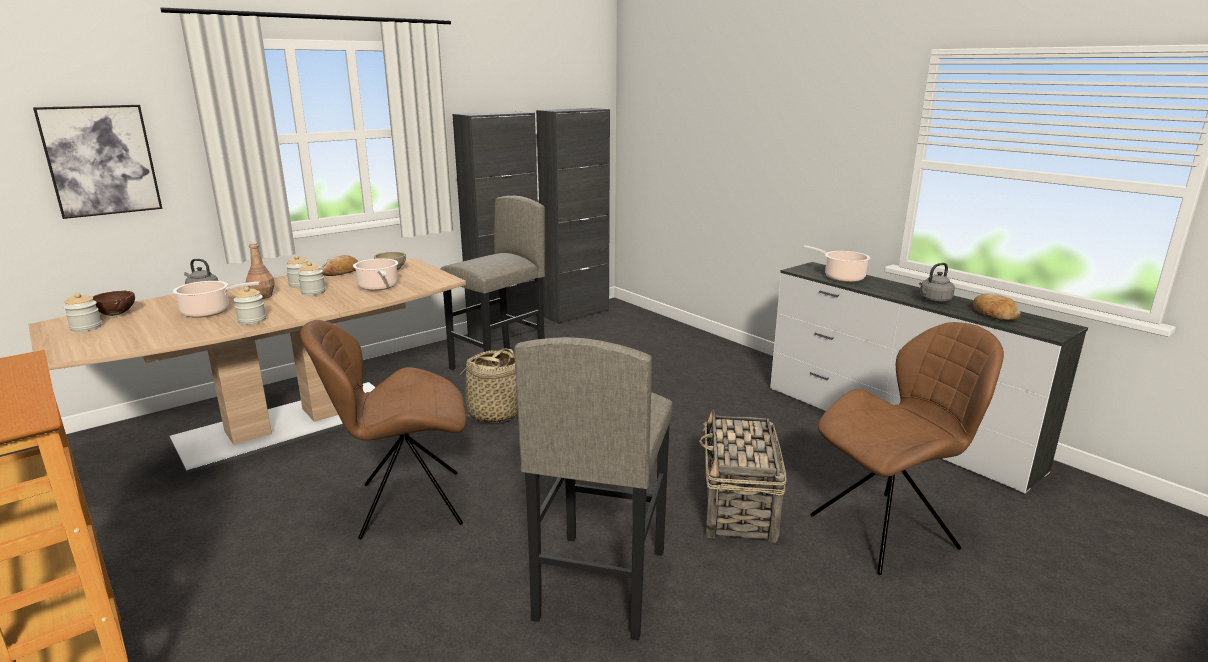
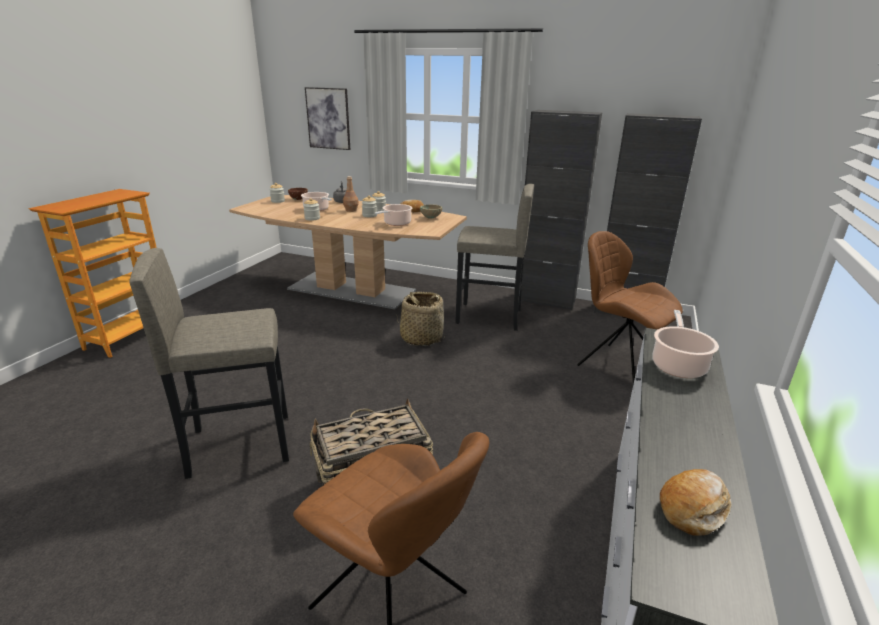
camera: 60 degrees right, 5 degrees up
brown chair [300,320,466,539] -> brown chair moved to [577,231,683,384]
grey kettle [919,263,955,303] -> none

